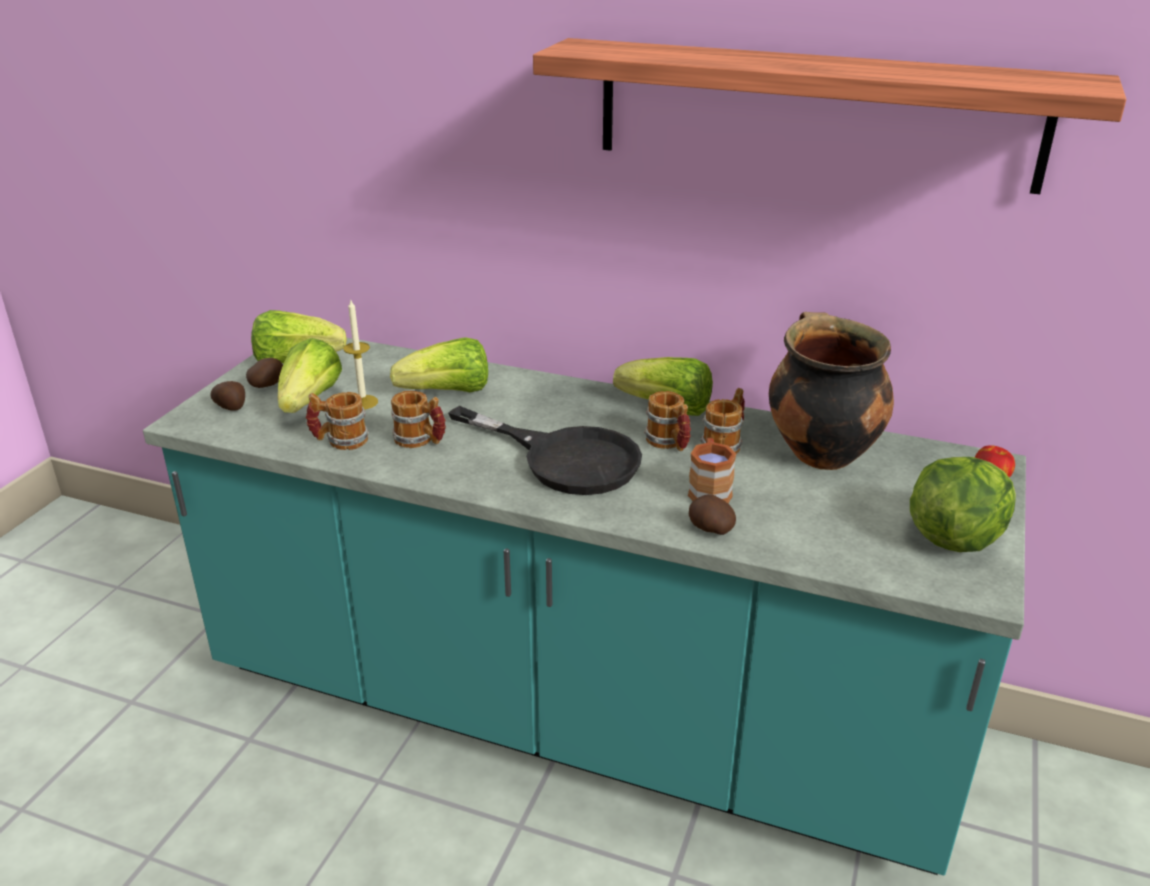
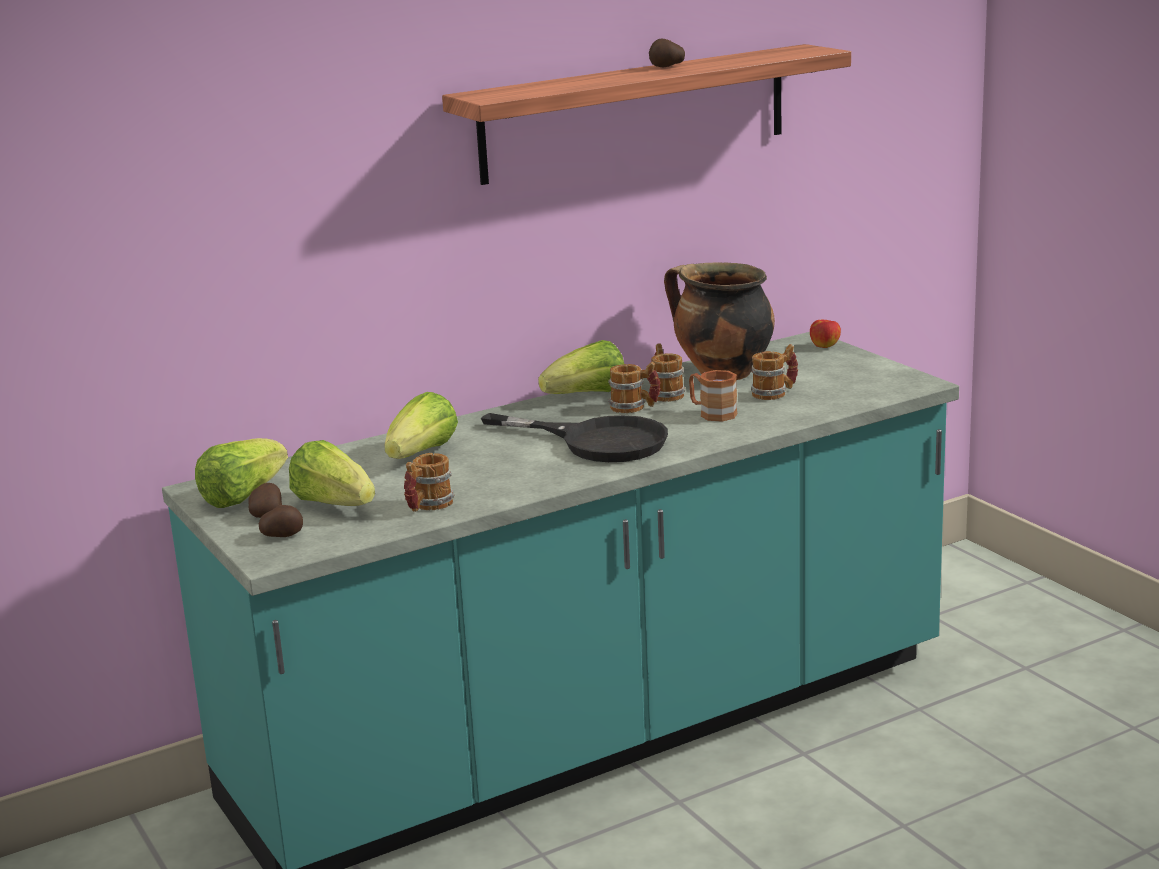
camera: 50 degrees left, 10 degrees down
candle [344,300,378,410] -> none
mug [391,391,446,448] -> mug moved to [751,344,798,400]
black frying pan [448,406,642,495] -> black frying pan turned 45 degrees clockwise [481,413,668,462]
potato [689,494,736,535] -> potato moved to [649,39,685,68]
lettuce [910,457,1016,552] -> none

